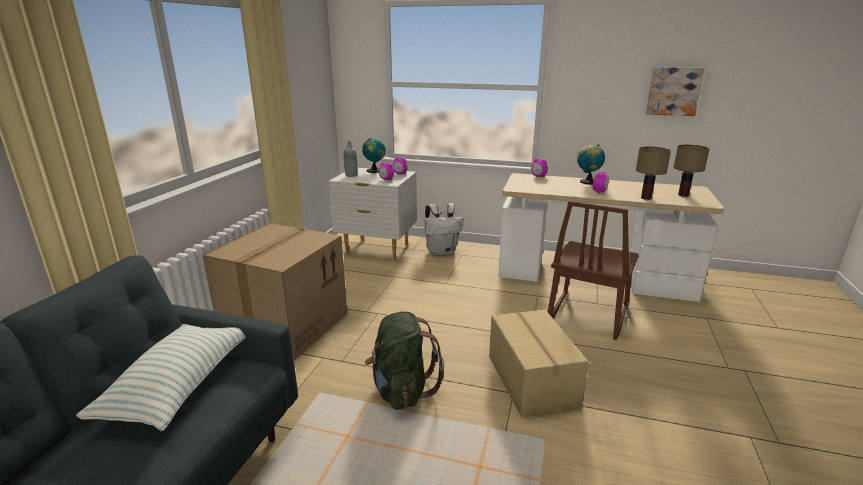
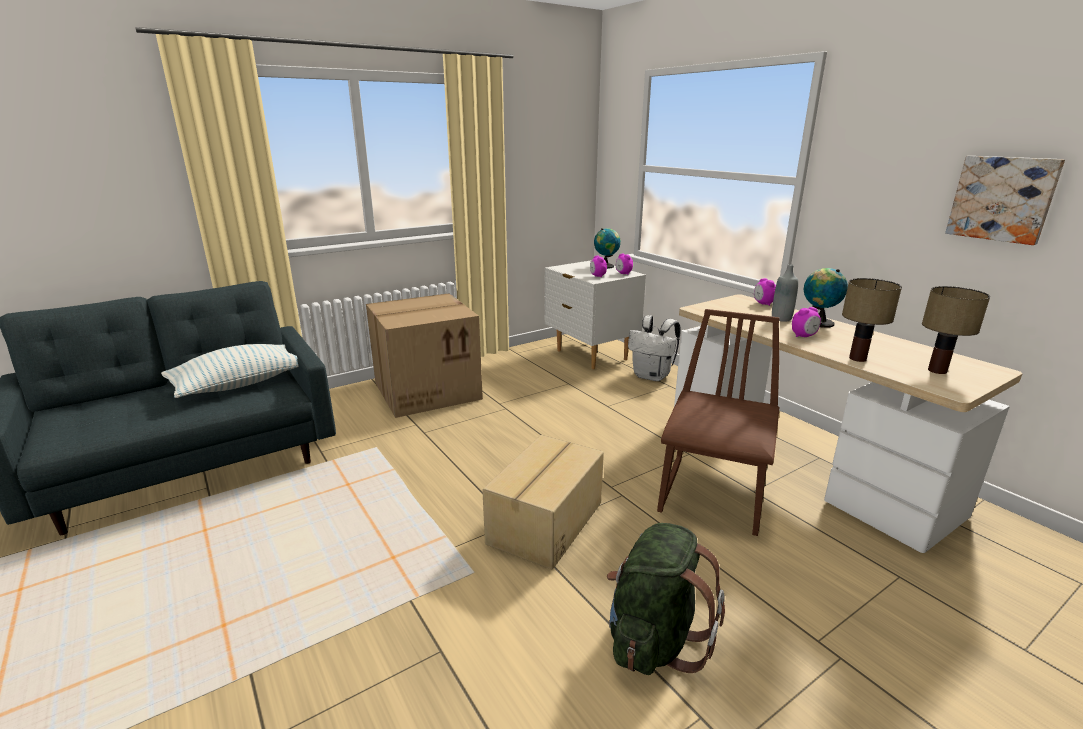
camera: 40 degrees right, 0 degrees up
grey bottle [344,141,358,177] -> grey bottle moved to [772,264,798,322]
green backpack [365,312,444,410] -> green backpack moved to [607,523,725,675]
brown chair [548,201,639,340] -> brown chair turned 135 degrees clockwise [657,309,780,536]

